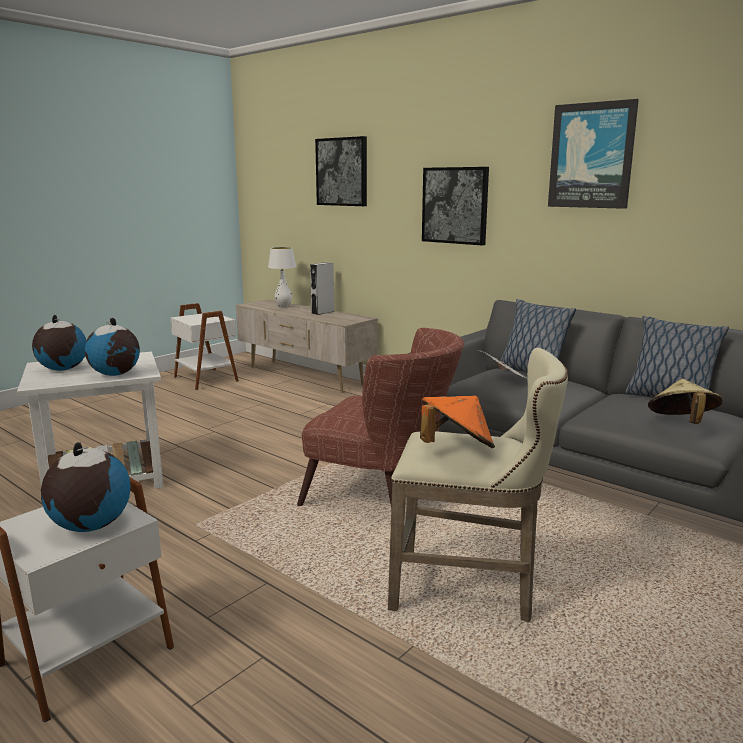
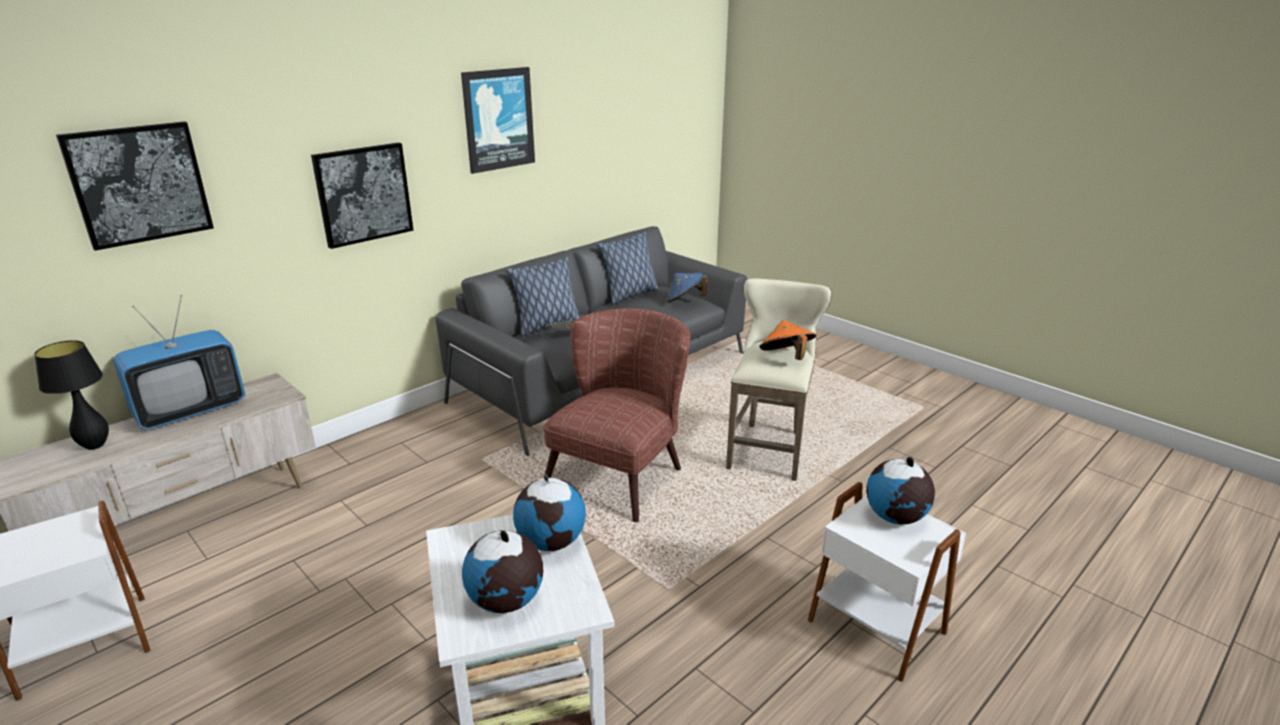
camera: 85 degrees left, 10 degrees up
white table lamp [268,247,296,308] -> black table lamp [34,340,109,450]
grey speaker [310,262,334,315] -> television [113,295,245,430]
beige hat [648,379,722,424] -> blue hat [666,273,707,303]

